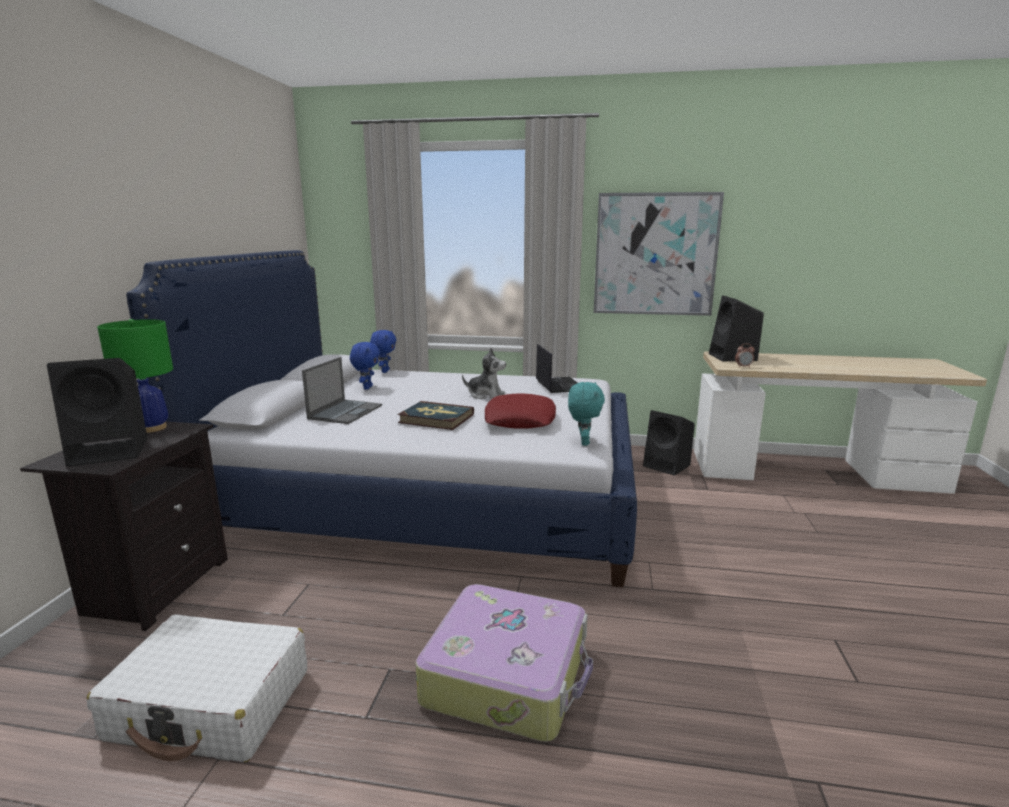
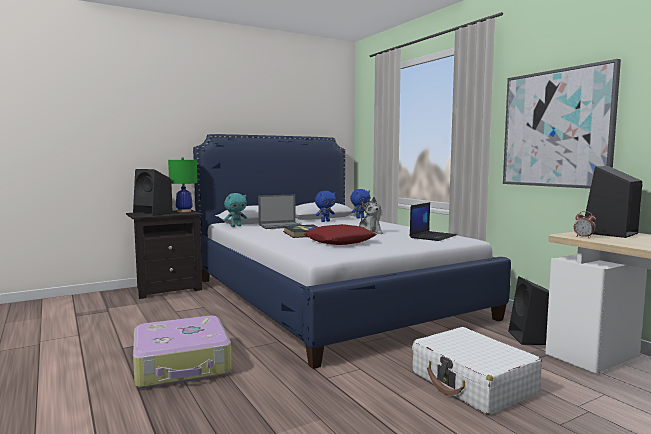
camera: 50 degrees right, 10 degrees down
white suitcase [87,614,307,763] -> white suitcase moved to [412,327,542,415]
turquoise plush toy [568,382,605,446] -> turquoise plush toy moved to [224,193,247,227]

